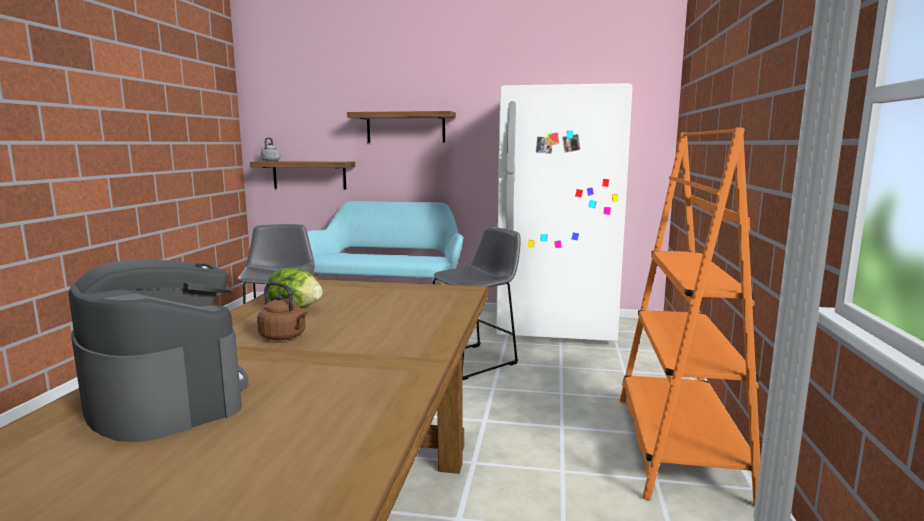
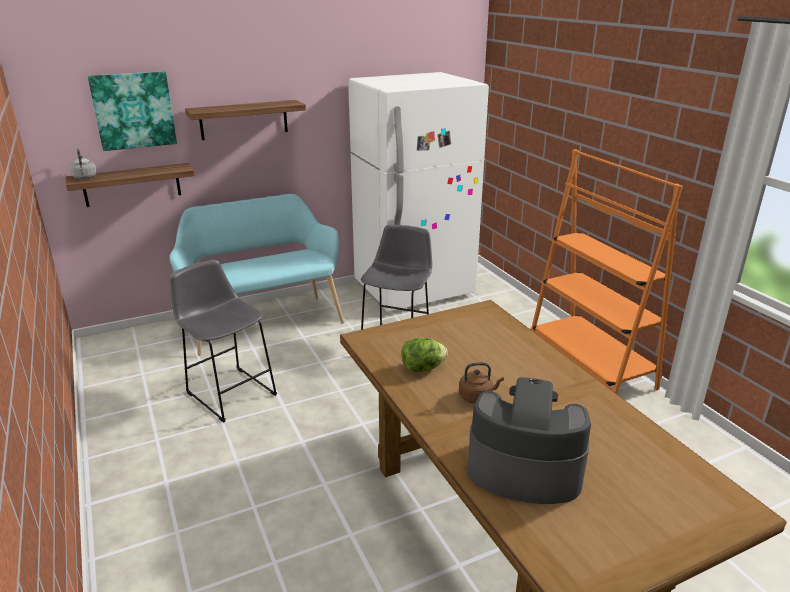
camera: 35 degrees left, 15 degrees up
none -> picture [88,71,177,151]

